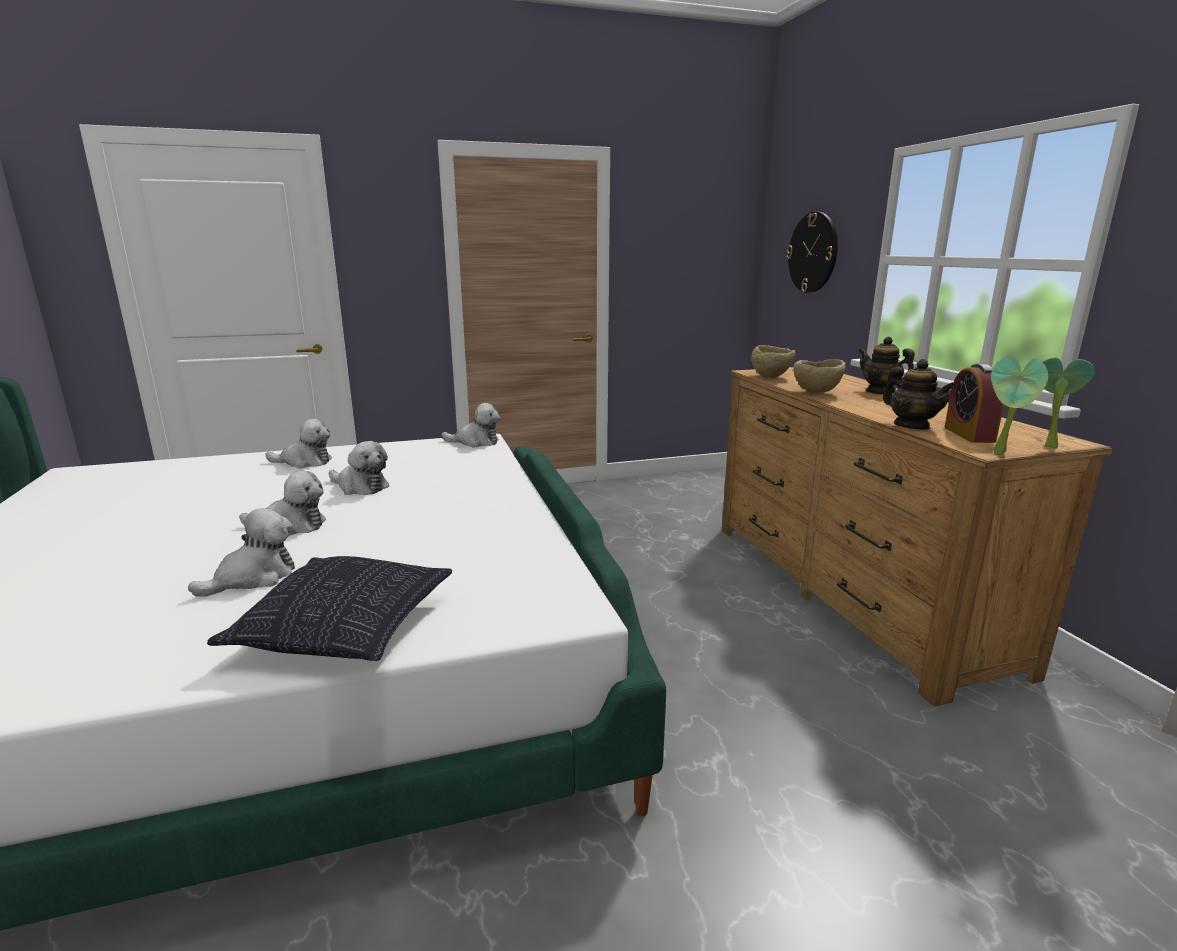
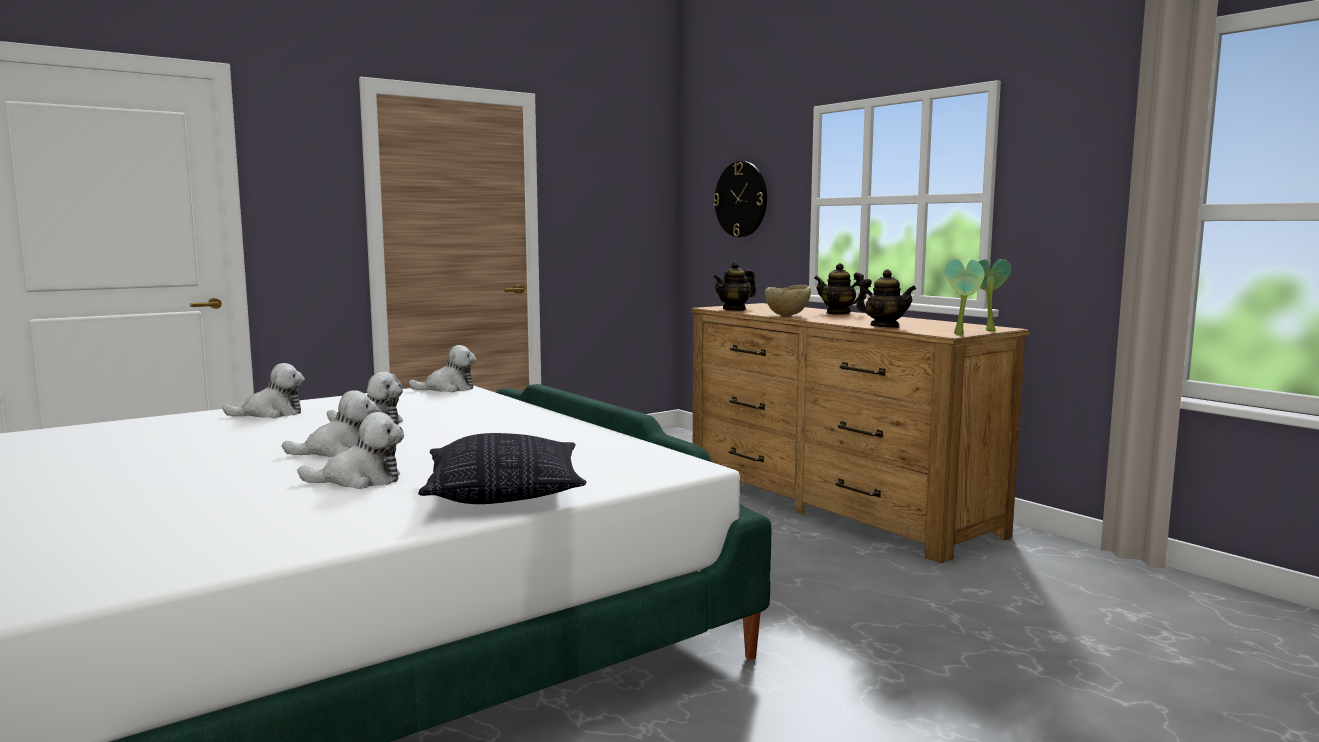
camera: 20 degrees left, 10 degrees down
plush toy [188,508,295,597] -> plush toy turned 60 degrees clockwise [297,412,404,489]
beige bowl [751,345,796,378] -> teapot [713,262,756,311]
alarm clock [944,364,1004,443] -> none

